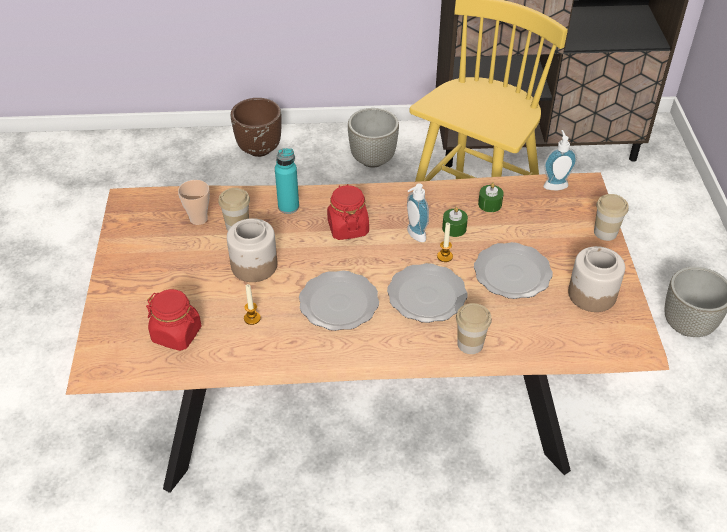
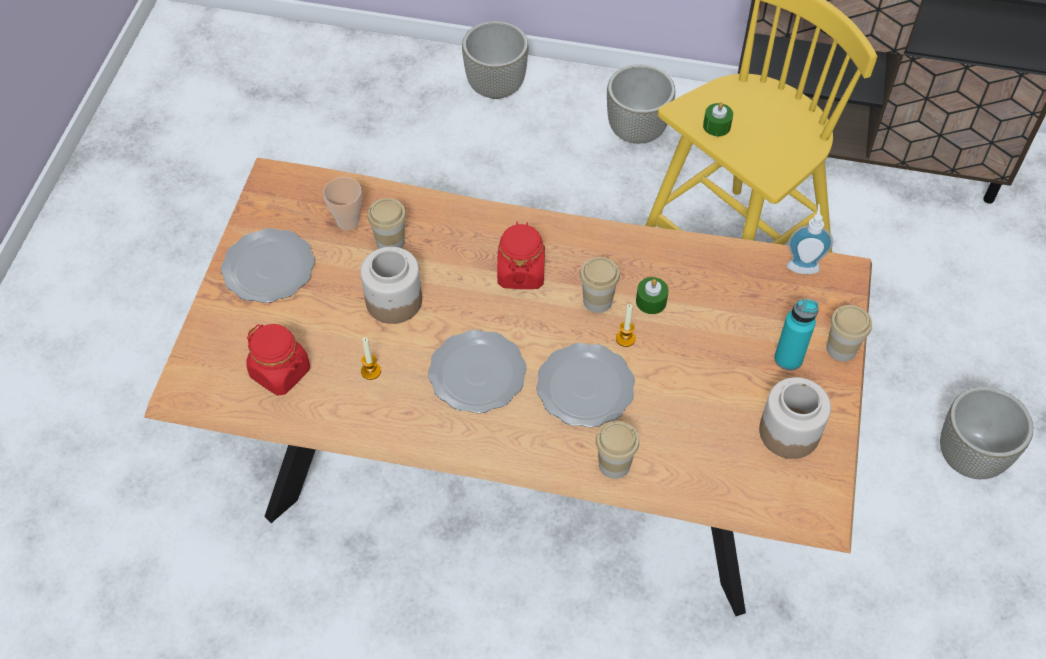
camera: 15 degrees right, 10 degrees up
brown planter [231,98,282,157] -> grey planter [462,21,528,99]
turquoise bottle [275,148,299,214] -> turquoise bottle moved to [774,299,819,371]
soap dispenser [407,183,429,242] -> cup [580,257,620,313]
plate [474,242,553,299] -> plate moved to [221,228,315,303]
green candle [478,182,504,212] -> green candle moved to [703,102,733,136]

